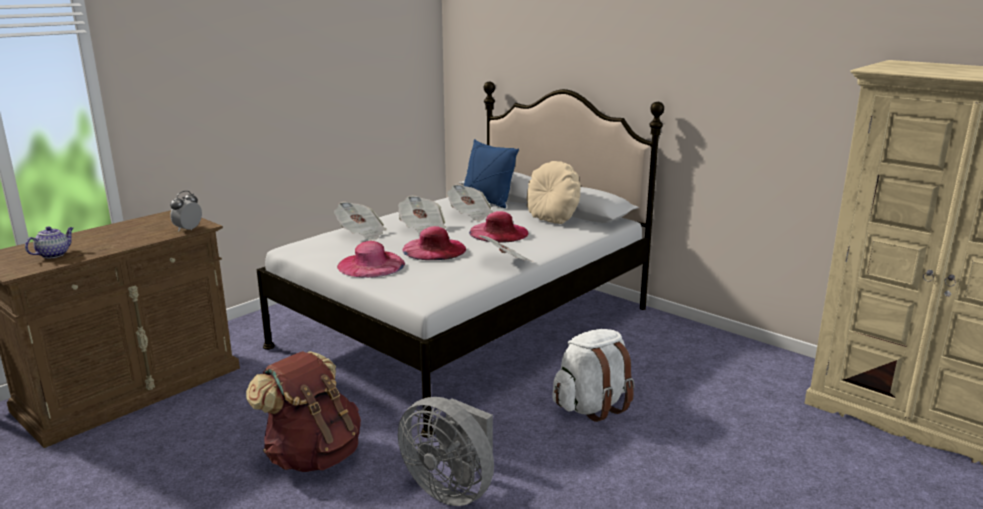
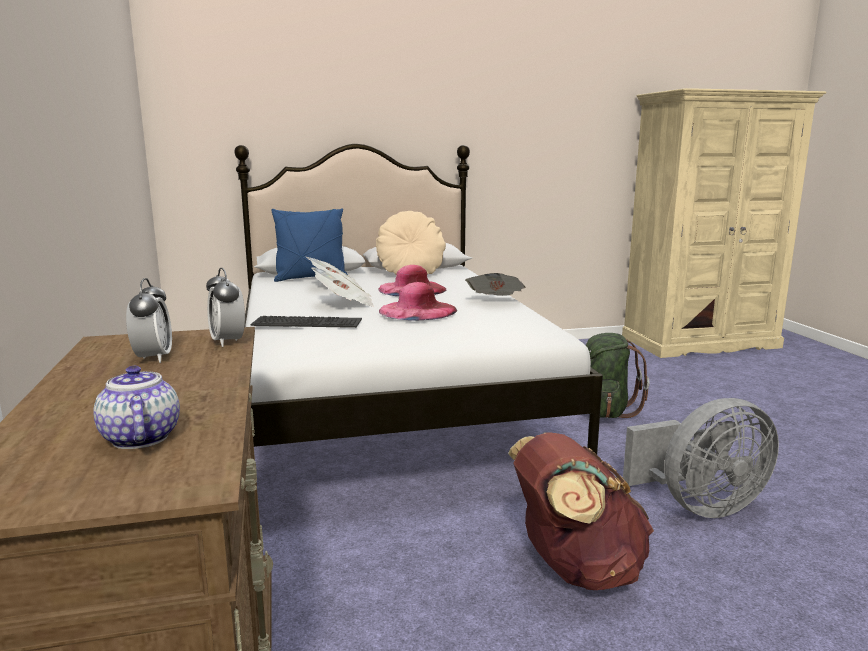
camera: 55 degrees left, 5 degrees down
newspaper [334,202,387,241] -> keyboard [250,316,362,328]
pink hat [337,241,405,278] -> none
white backpack [552,329,635,422] -> green backpack [586,333,649,418]
none -> alarm clock [126,278,172,363]

